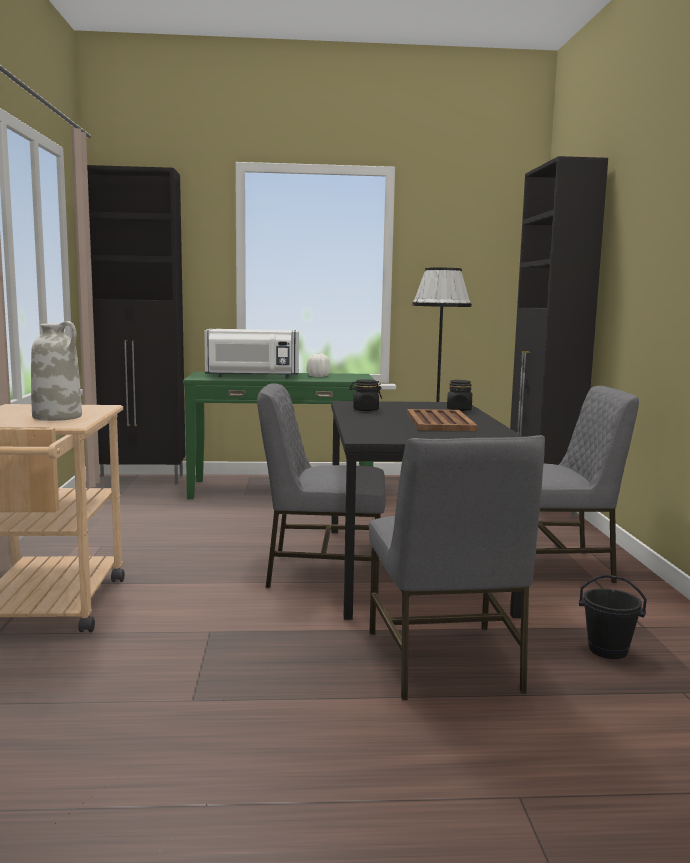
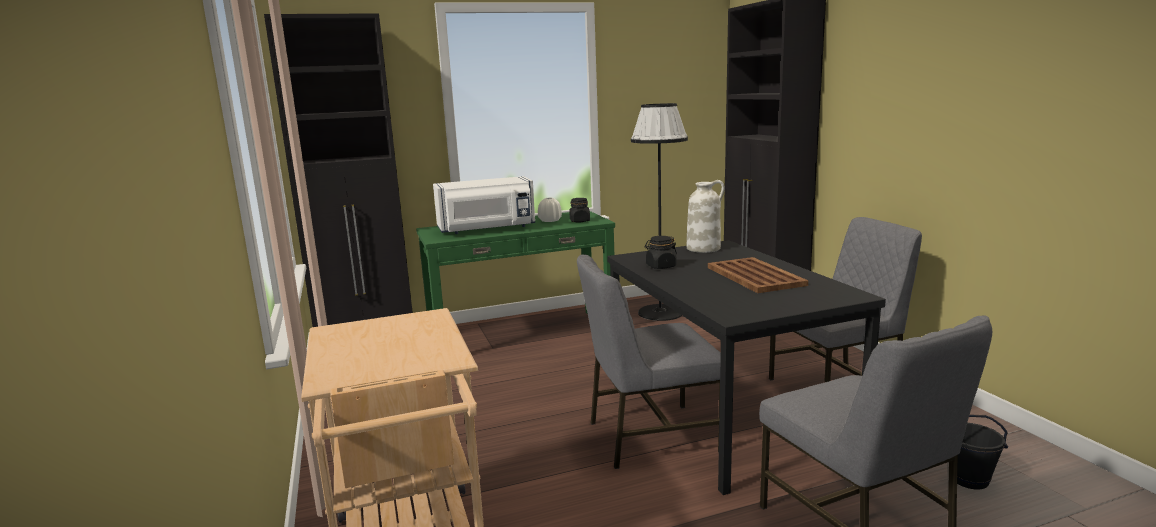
camera: 15 degrees left, 5 degrees up
white vase [31,321,82,421] -> white vase moved to [687,180,725,253]
black jar [447,380,472,411] -> black jar moved to [570,198,590,222]

